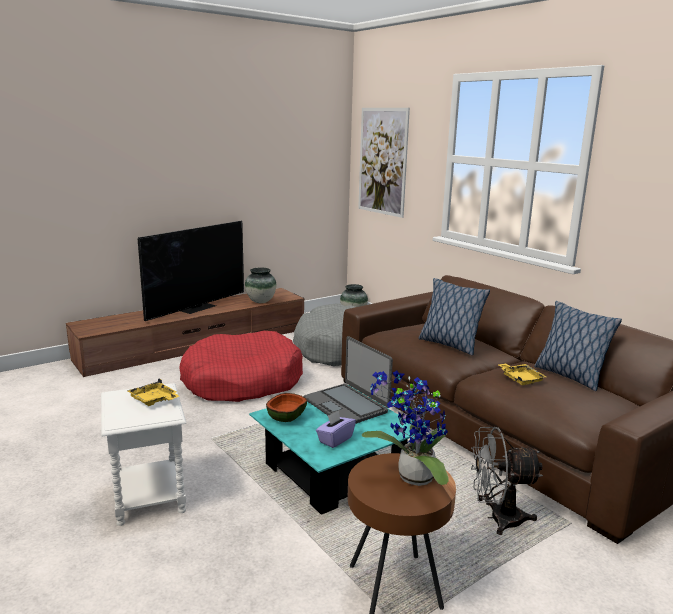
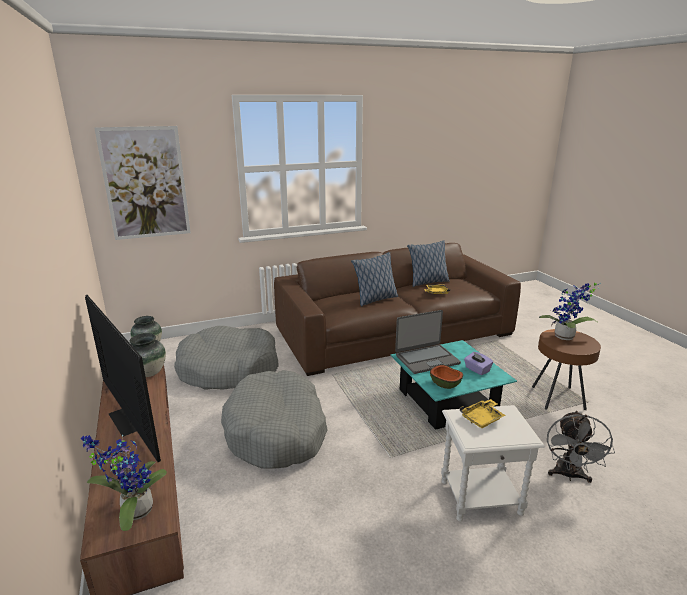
camera: 75 degrees left, 5 degrees up
red dog bed [180,331,303,402] -> grey dog bed [221,370,328,469]
grey fan [471,427,543,535] -> grey fan moved to [547,410,615,483]
none -> potted plant [80,434,167,531]

